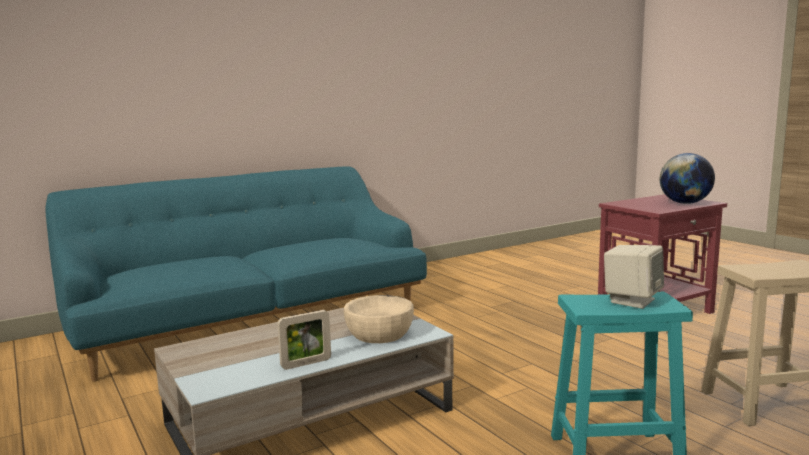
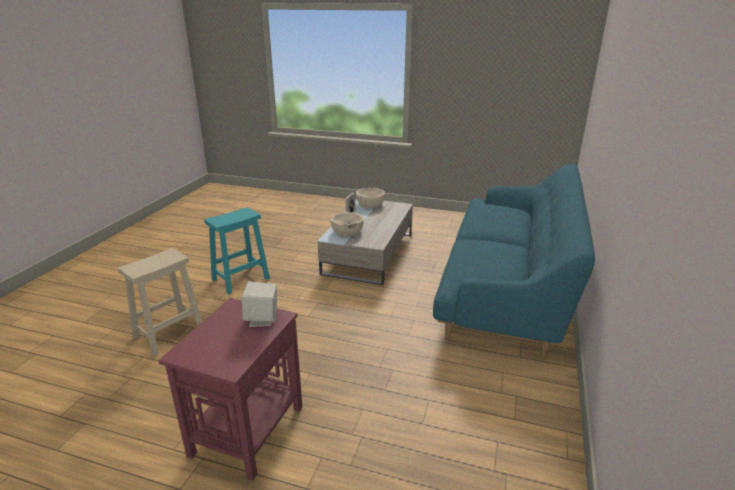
camera: 140 degrees right, 15 degrees up
beige speaker [604,245,664,309] -> beige speaker moved to [242,282,277,327]
globe [660,153,715,204] -> none
none -> beige bowl [356,188,385,208]

